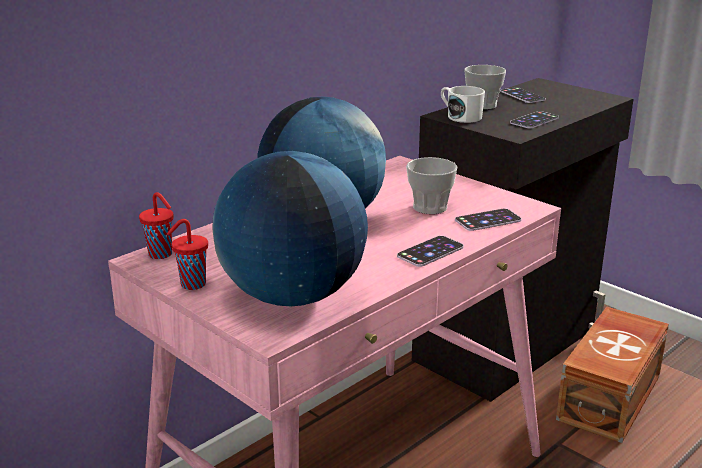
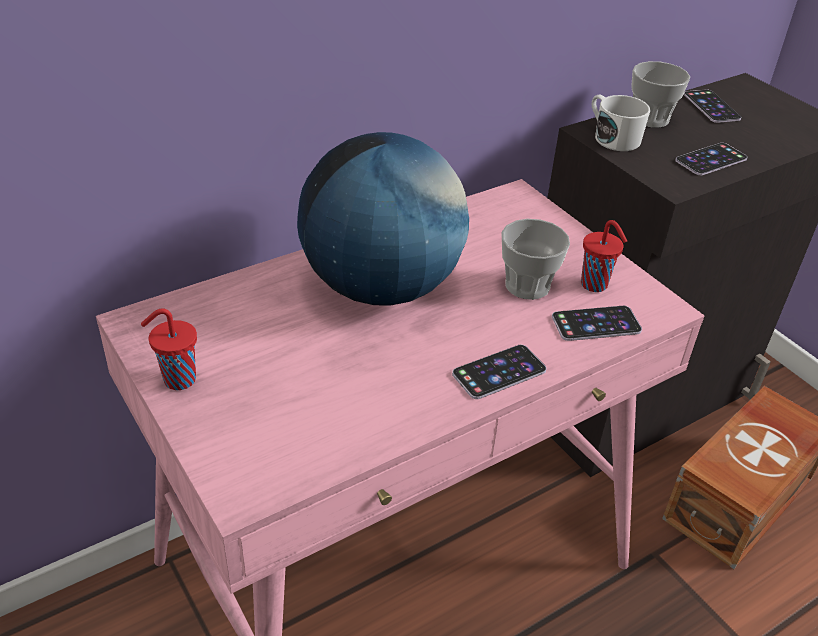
camera: 10 degrees right, 15 degrees up
red cup [139,192,174,259] -> red cup moved to [581,220,627,292]
globe [213,151,368,306] -> none

